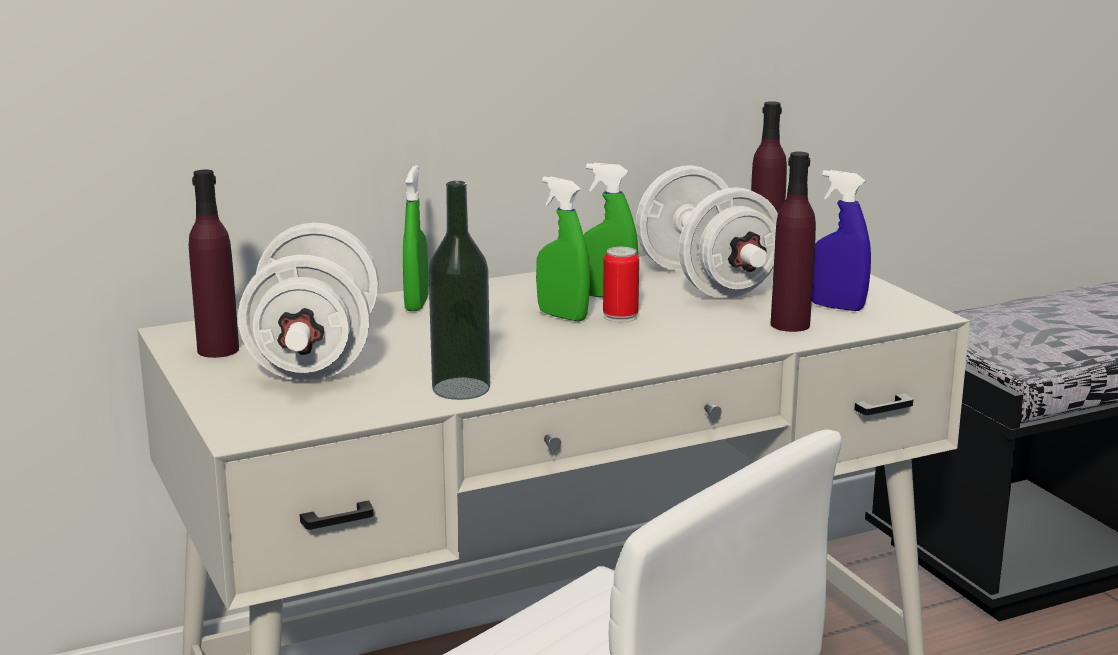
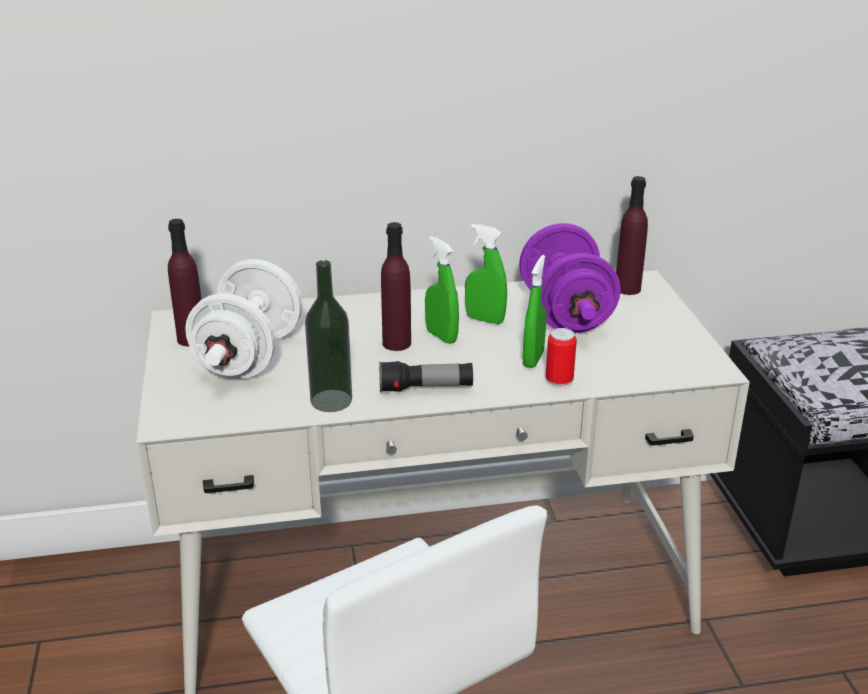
camera: 15 degrees right, 10 degrees up
green spray bottle [403,165,428,311] -> green spray bottle moved to [523,255,547,368]
can [603,247,639,322] -> can moved to [546,328,577,388]
white dumbbell [636,166,778,299] -> purple dumbbell [519,223,621,333]
purple bottle [770,152,816,332] -> purple bottle moved to [381,222,411,351]
blue spray bottle [812,170,871,311] -> none
none -> flashlight [379,361,473,392]

